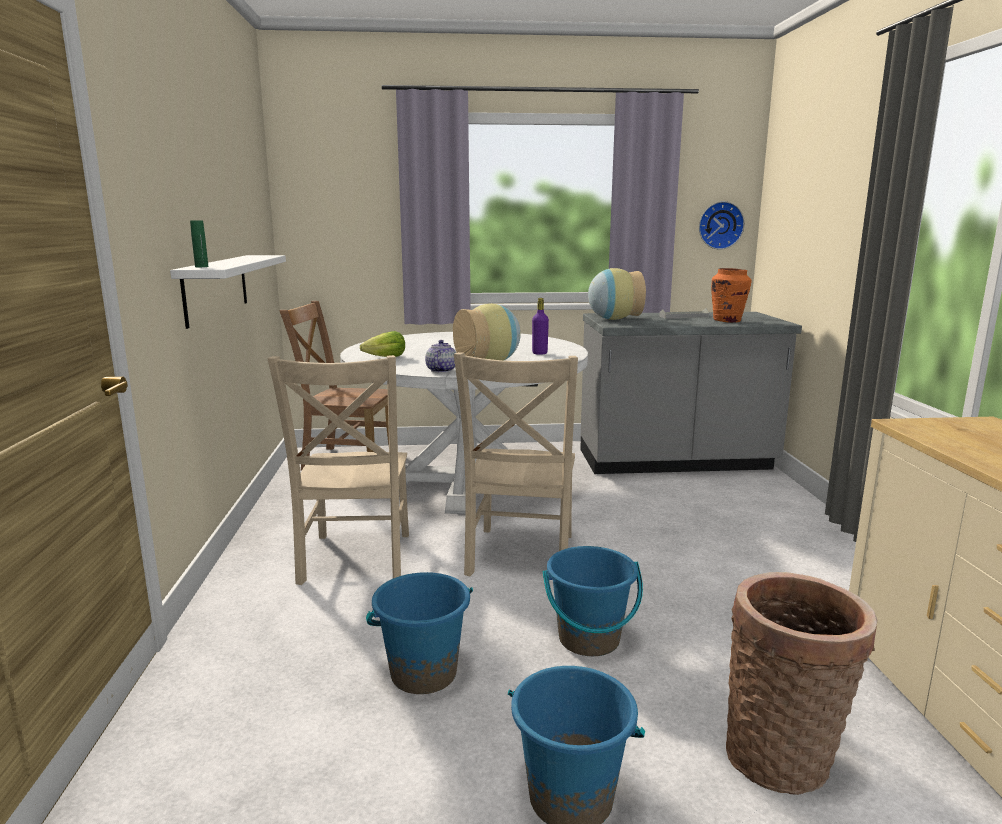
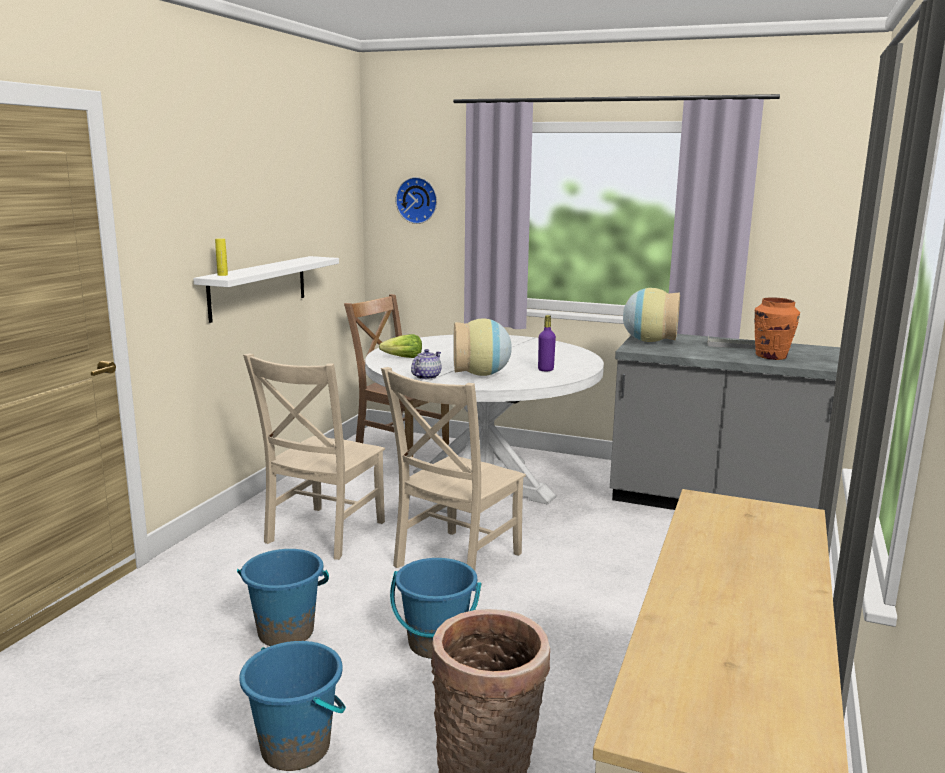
camera: 25 degrees right, 0 degrees up
green bottle [190,220,208,267] -> yellow bottle [215,238,228,276]
wall clock [699,201,745,250] -> wall clock moved to [396,177,437,224]

